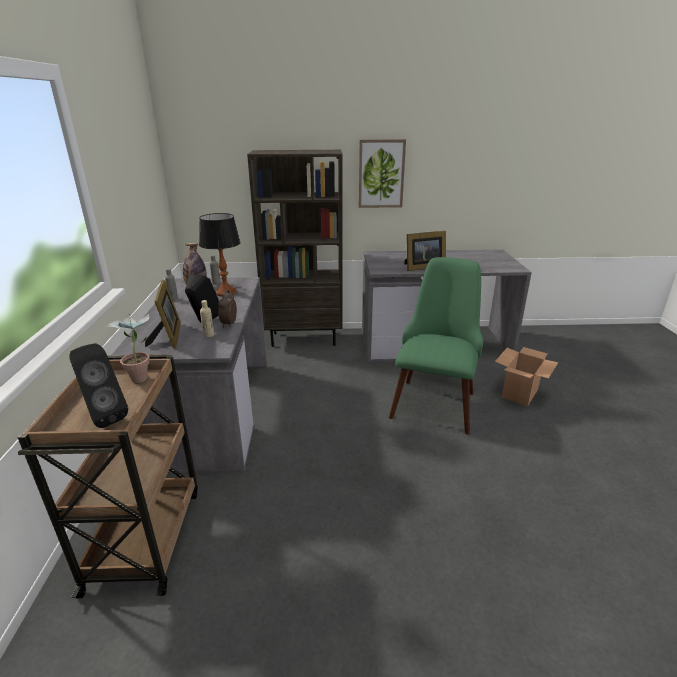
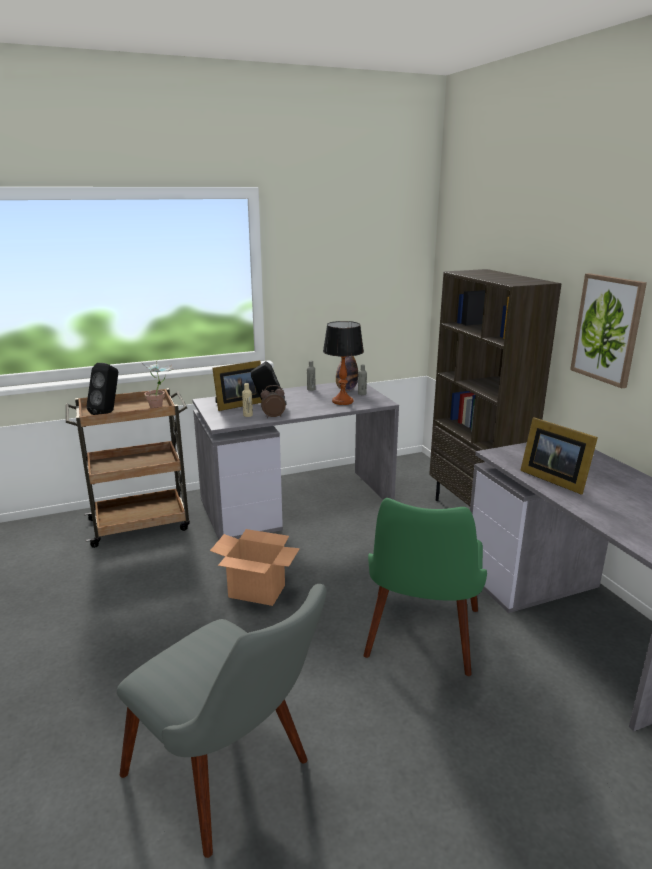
camera: 70 degrees right, 5 degrees down
green chair [389,257,483,435] -> green chair turned 105 degrees clockwise [363,498,487,676]
cardboard box [495,347,558,406] -> cardboard box moved to [210,529,300,606]
none -> grey chair [117,584,327,858]

